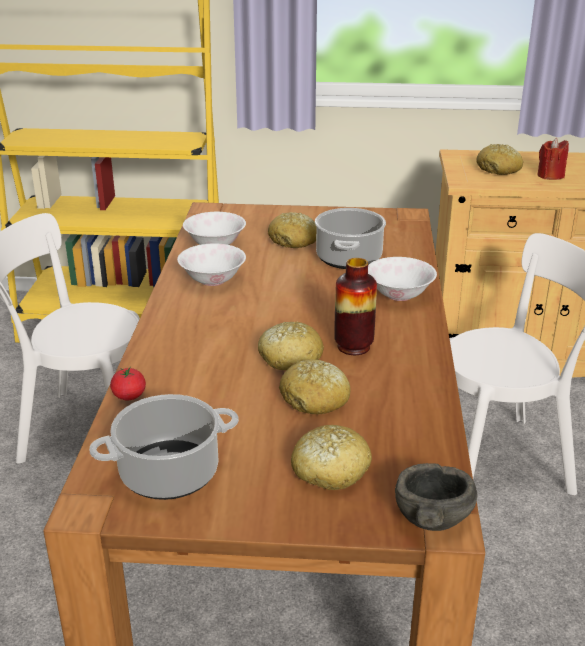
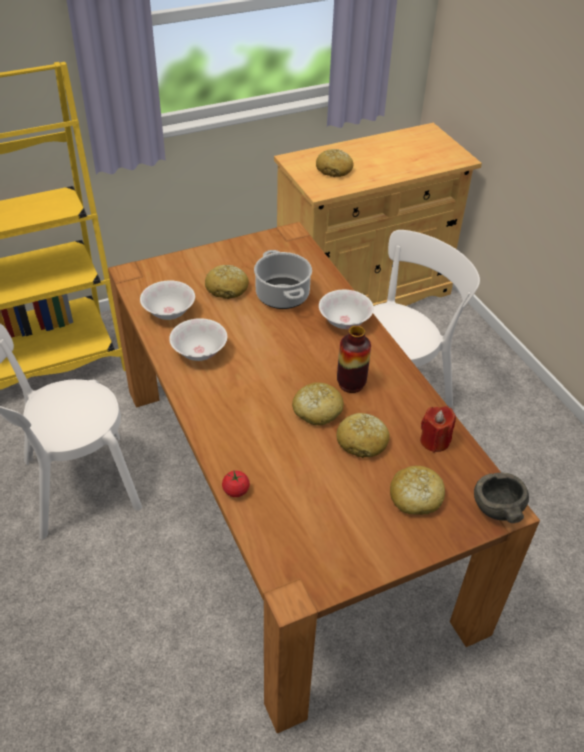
camera: 30 degrees left, 15 degrees up
cooking pot [89,394,239,500] -> none
red candle [537,138,569,180] -> red candle moved to [420,406,456,453]

